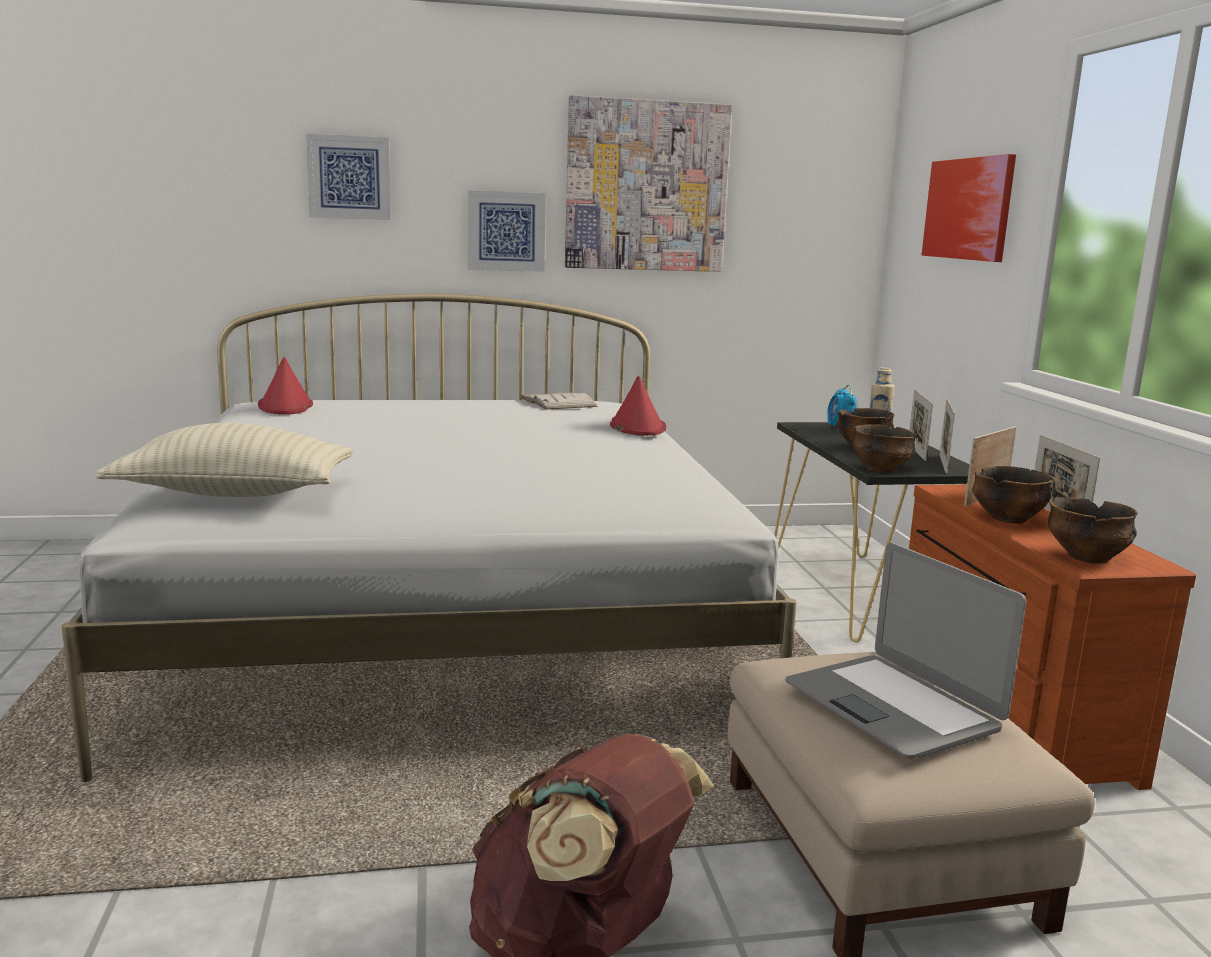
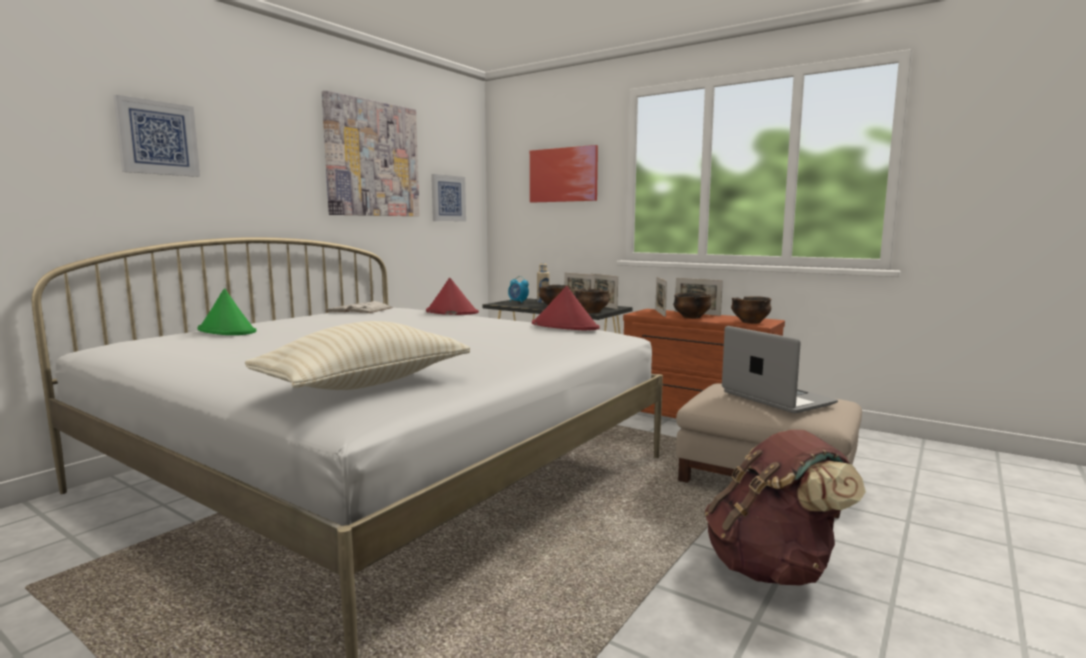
camera: 45 degrees left, 5 degrees down
red hat [258,357,313,415] -> red hat moved to [532,286,599,330]
picture [468,190,546,272] -> picture moved to [431,174,466,221]
laptop [785,543,1027,758] -> laptop turned 135 degrees counterclockwise [722,326,838,414]
none -> green hat [197,288,256,335]

